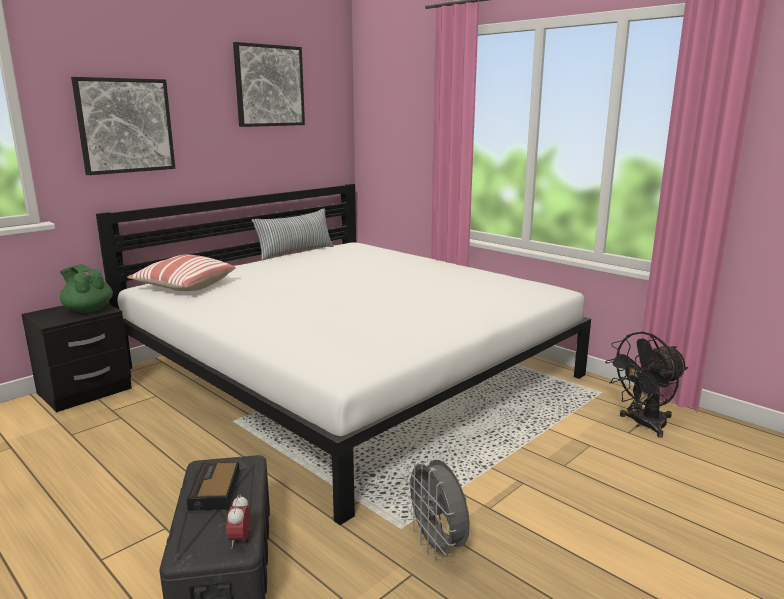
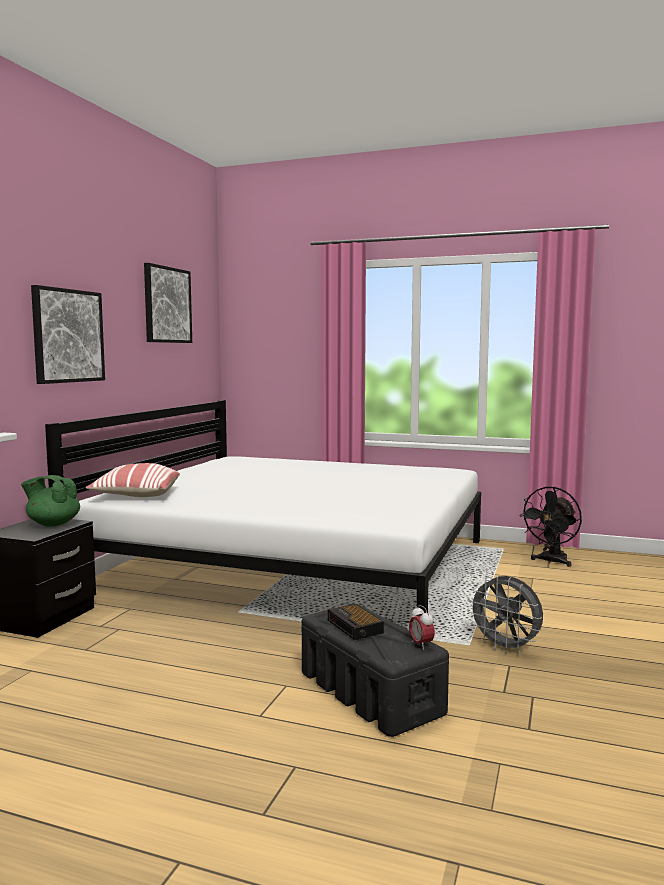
camera: 25 degrees left, 10 degrees down
pillow [252,208,333,260] -> none

